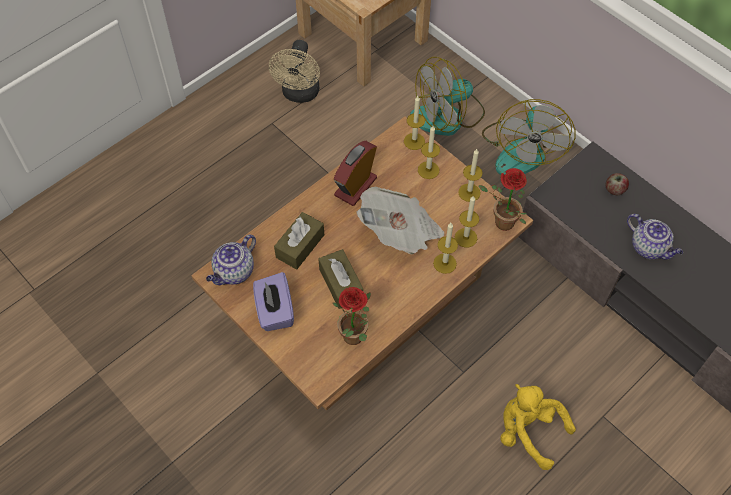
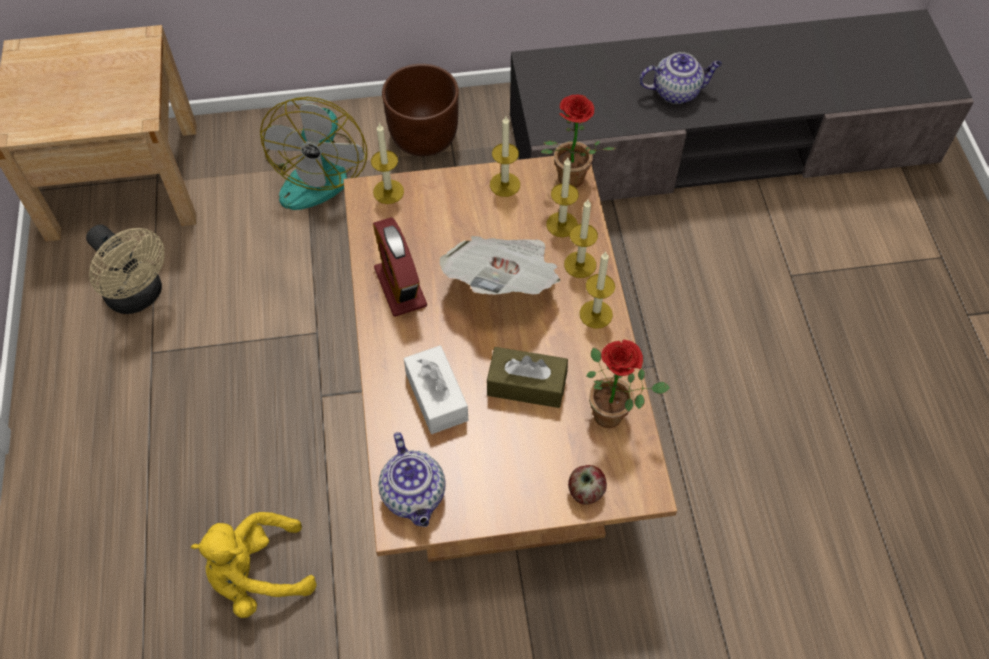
camera: 55 degrees left, 0 degrees up
purple tissue box [253,272,294,331] -> none
brown tissue box [274,212,324,270] -> white tissue box [404,345,468,434]
candle [418,126,440,179] -> candle moved to [580,252,615,329]
fan [482,99,576,175] -> brown planter [382,64,459,156]
yellow plush toy [500,384,576,470] -> yellow plush toy moved to [191,512,317,618]
apple [605,173,629,195] -> apple moved to [568,465,607,505]

